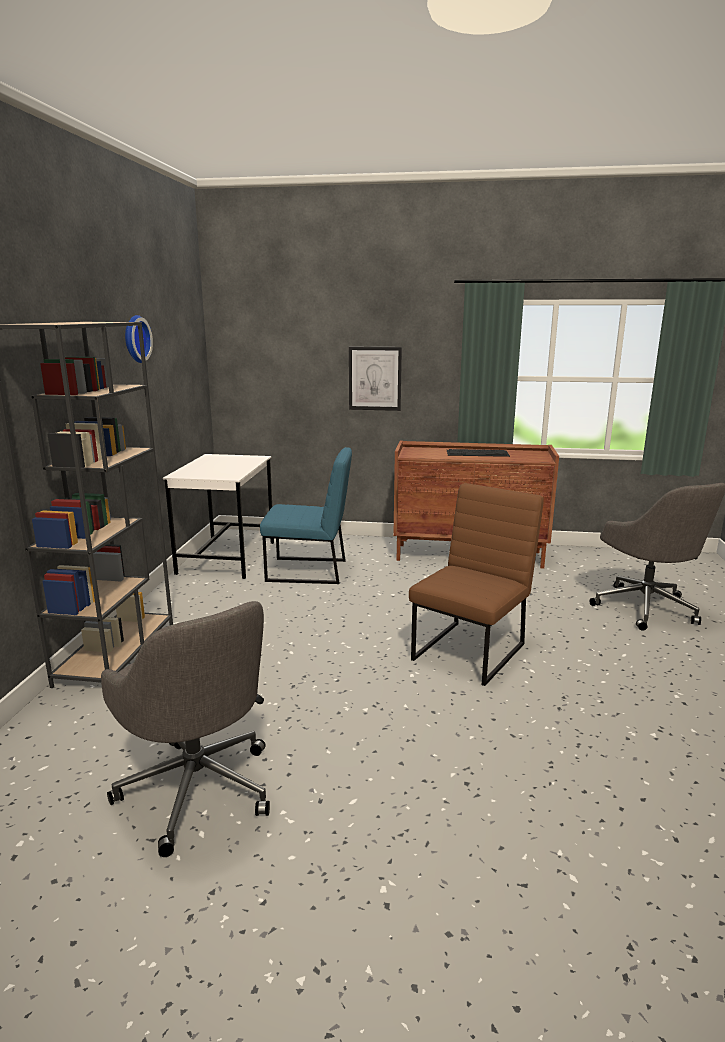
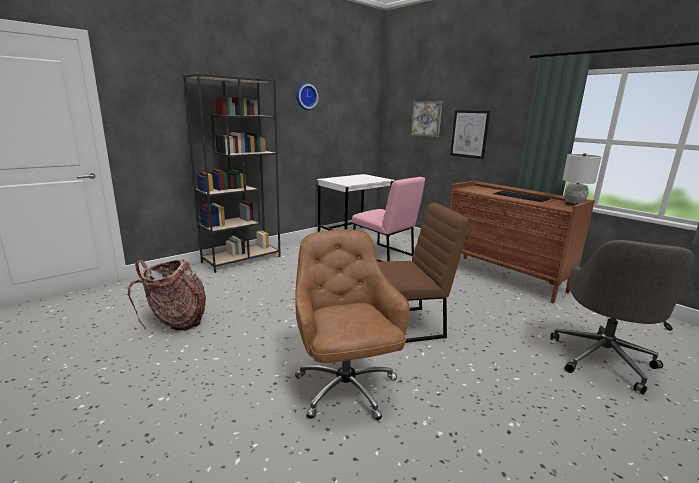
camera: 40 degrees right, 0 degrees up
grey office chair [101,601,270,857] -> backpack [128,259,206,330]
blue chair [260,447,352,584] -> pink chair [352,177,425,262]
none -> brown office chair [295,229,410,420]
none -> picture [411,101,442,137]
none -> white table lamp [562,153,601,206]

